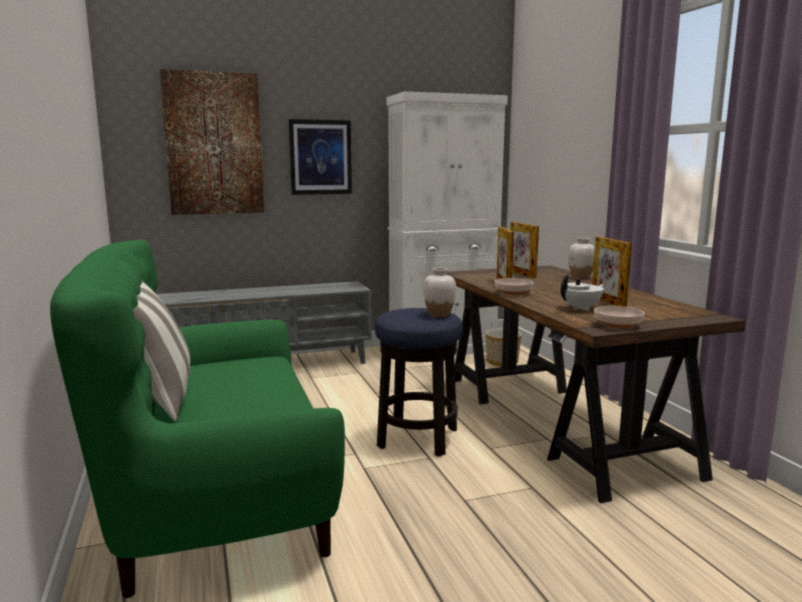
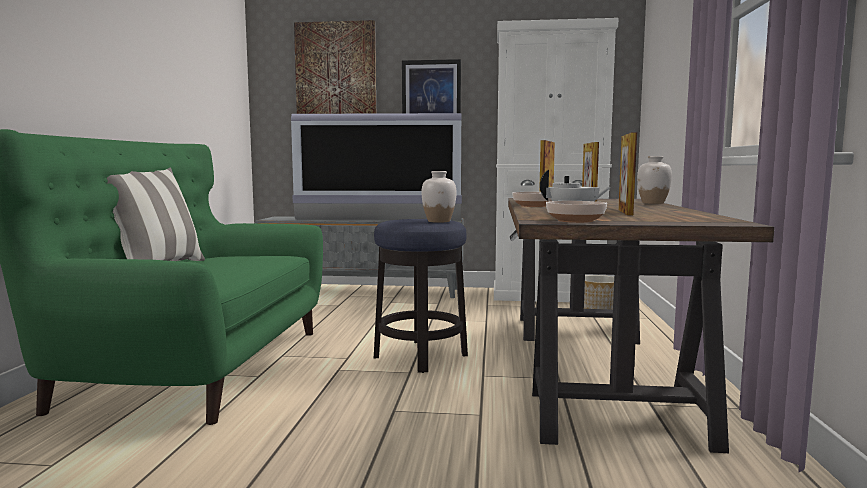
camera: 25 degrees right, 5 degrees down
none -> television [291,113,462,220]

